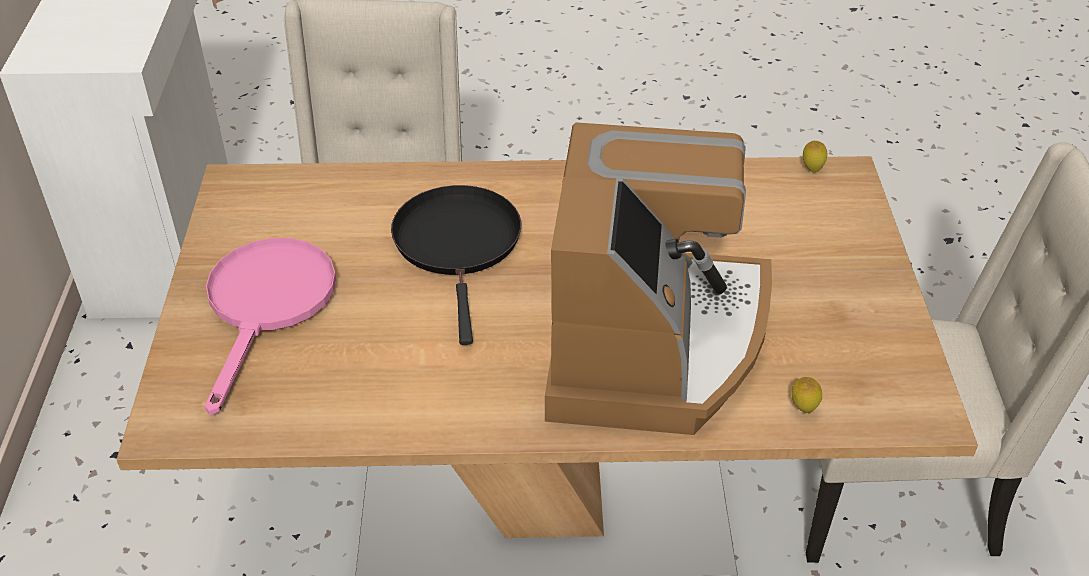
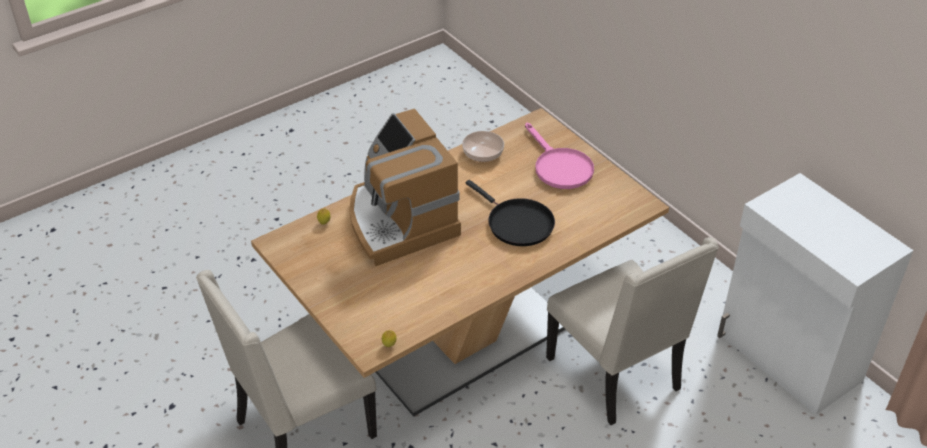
camera: 145 degrees right, 0 degrees up
none -> bowl [462,131,504,162]

